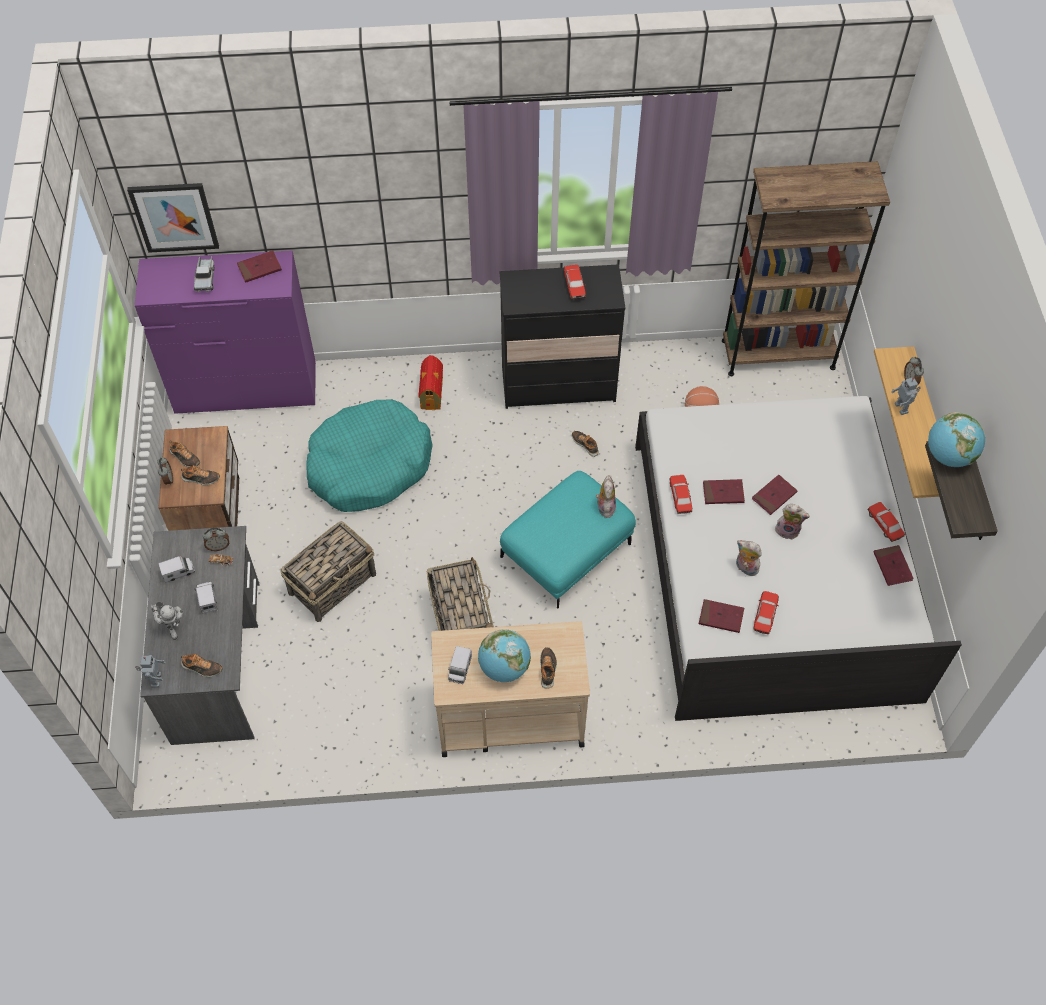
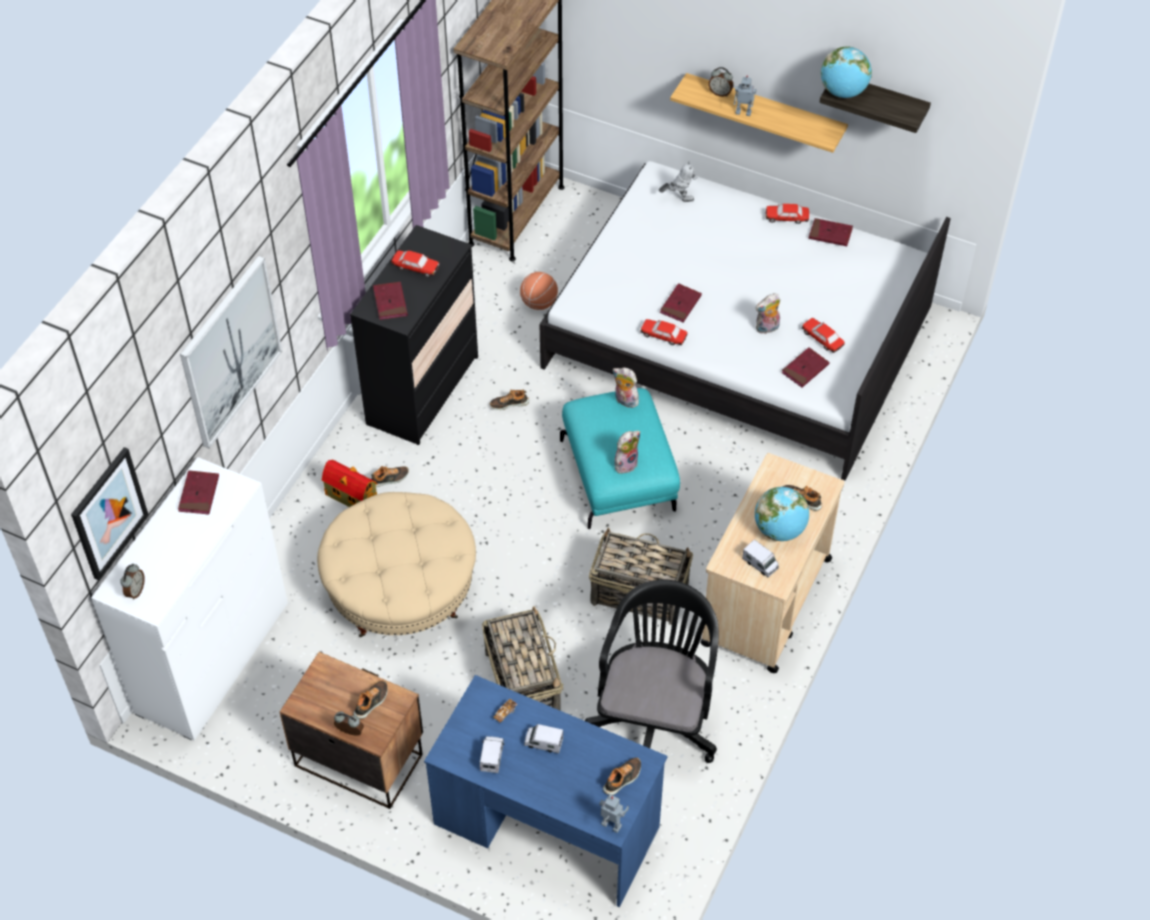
camera: 60 degrees left, 5 degrees down
purple dresser [135,251,316,414] -> white dresser [91,457,288,740]
grey desk [140,526,260,745] -> blue desk [424,675,667,907]
toy robot [151,602,184,640] -> toy robot moved to [659,161,698,202]
shoe [169,440,200,467] -> shoe moved to [371,466,409,487]
toy truck [194,256,215,292] -> none
alarm clock [203,528,229,551] -> alarm clock moved to [120,564,145,600]
turquoise dog bed [306,400,433,512] -> beige ottoman [317,492,476,637]
red book [752,475,797,515] -> red book moved to [373,282,408,320]
plush toy [775,504,810,540] -> plush toy moved to [614,431,640,474]
none -> picture [180,256,282,448]
none -> black office chair [585,580,719,763]

